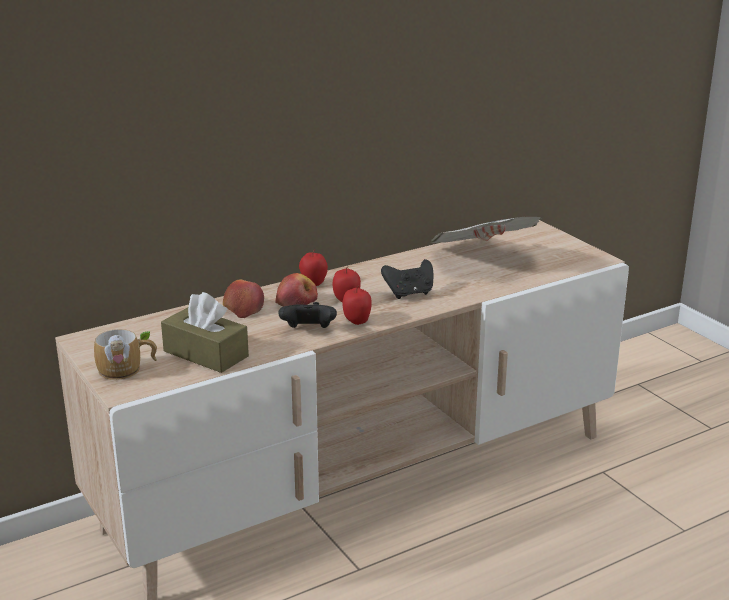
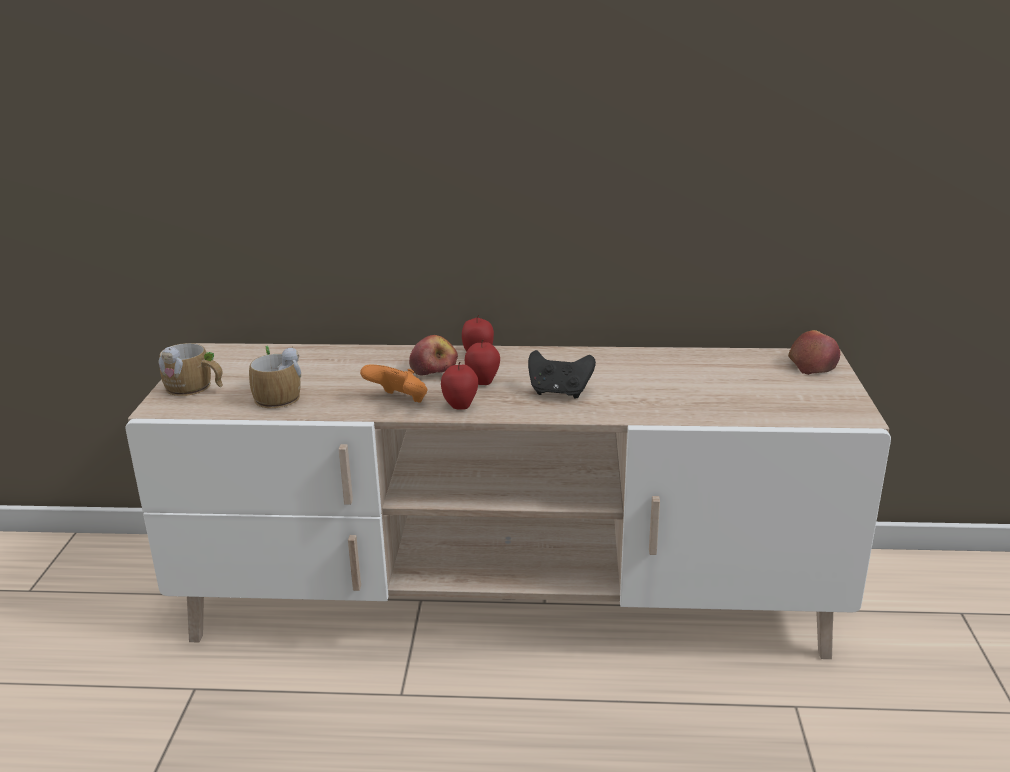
camera: 35 degrees right, 0 degrees up
brown tissue box [161,292,249,373] -> mug [249,346,301,408]
apple [223,279,264,318] -> apple moved to [788,330,840,375]
black game controller [278,302,337,328] -> orange game controller [360,364,428,403]
newspaper [431,217,541,243] -> none

